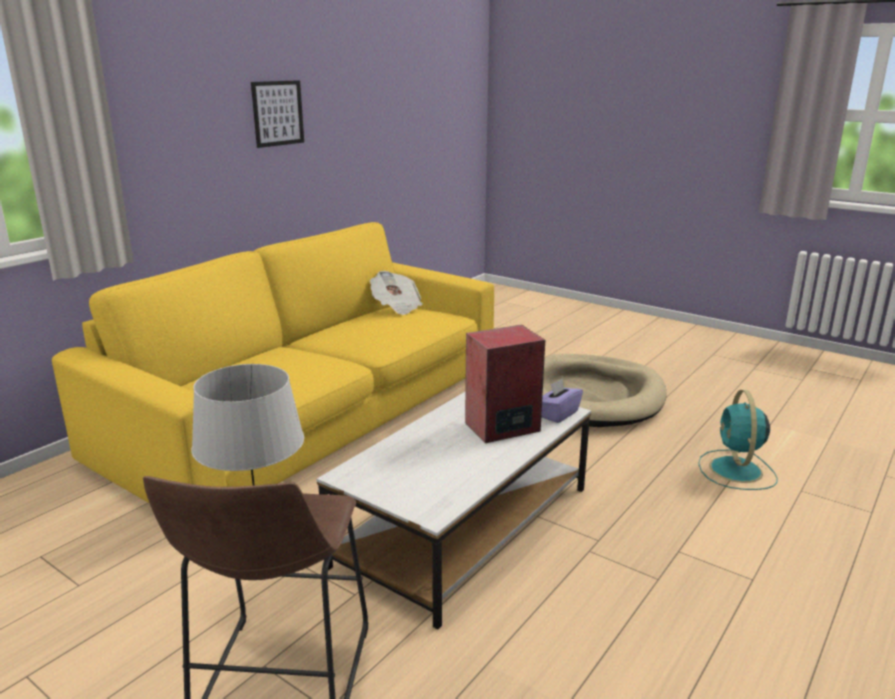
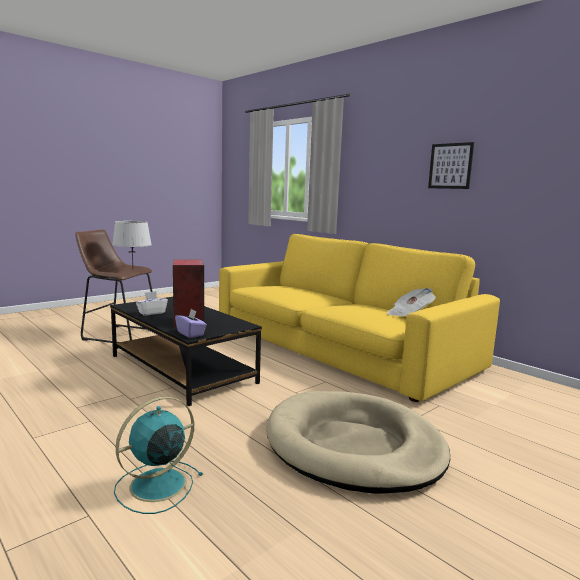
camera: 100 degrees right, 10 degrees down
white coffee table [317,392,591,629] -> black coffee table [110,297,262,406]
turquoise fan [698,390,778,490] -> turquoise fan turned 60 degrees counterclockwise [114,396,203,514]
none -> white tissue box [136,291,168,316]

